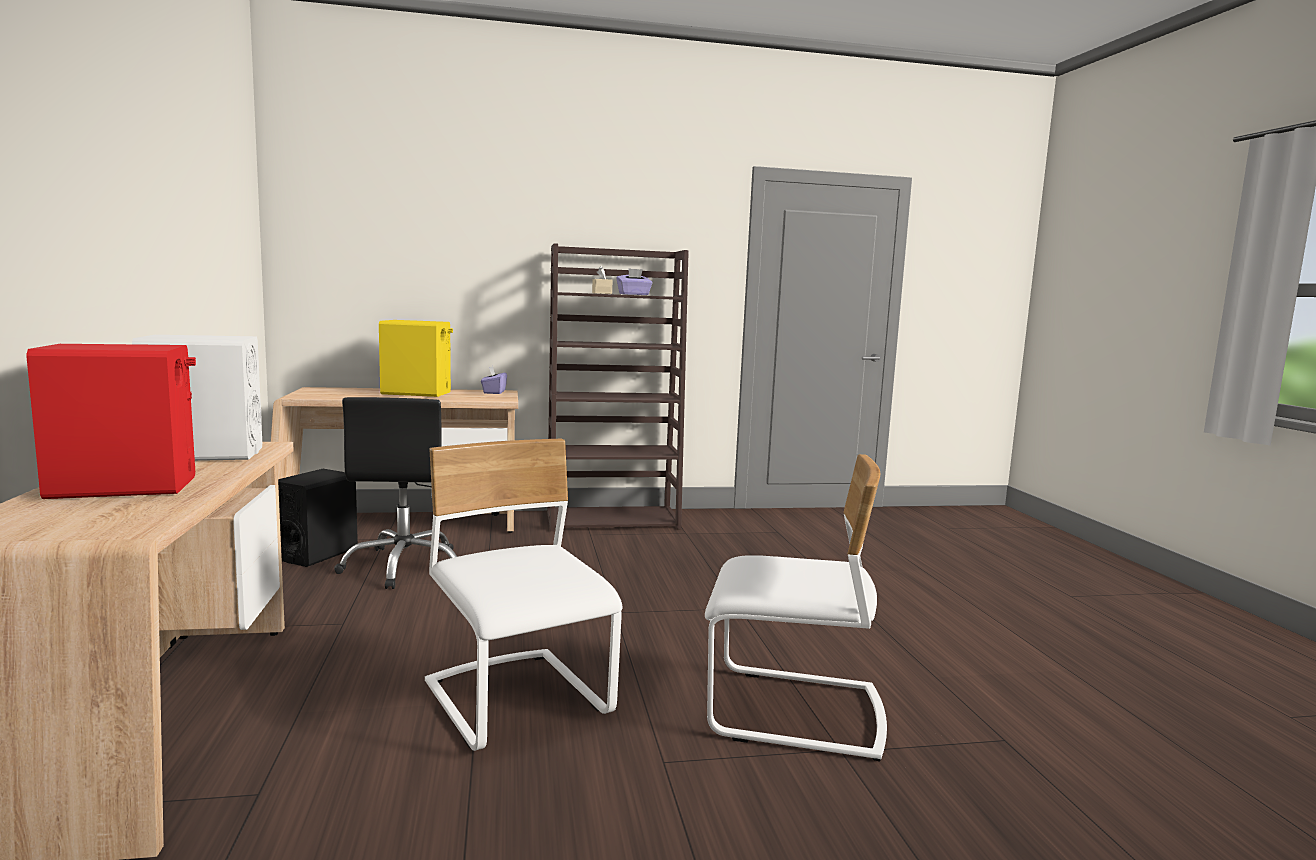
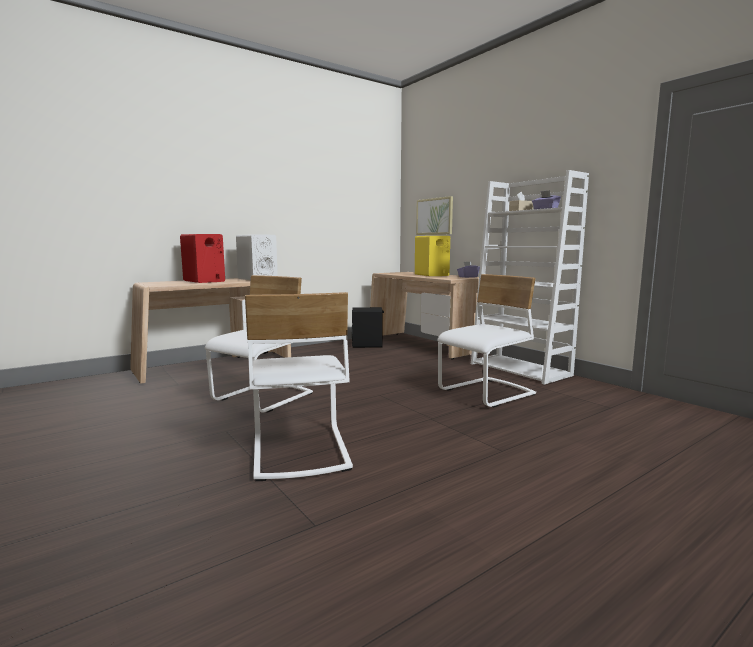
camera: 65 degrees right, 0 degrees up
black office chair [334,397,457,589] -> none
brown bookcase [547,243,689,531] -> white bookcase [471,170,589,385]
none -> picture [416,196,453,235]
none -> white chair [437,274,536,407]

